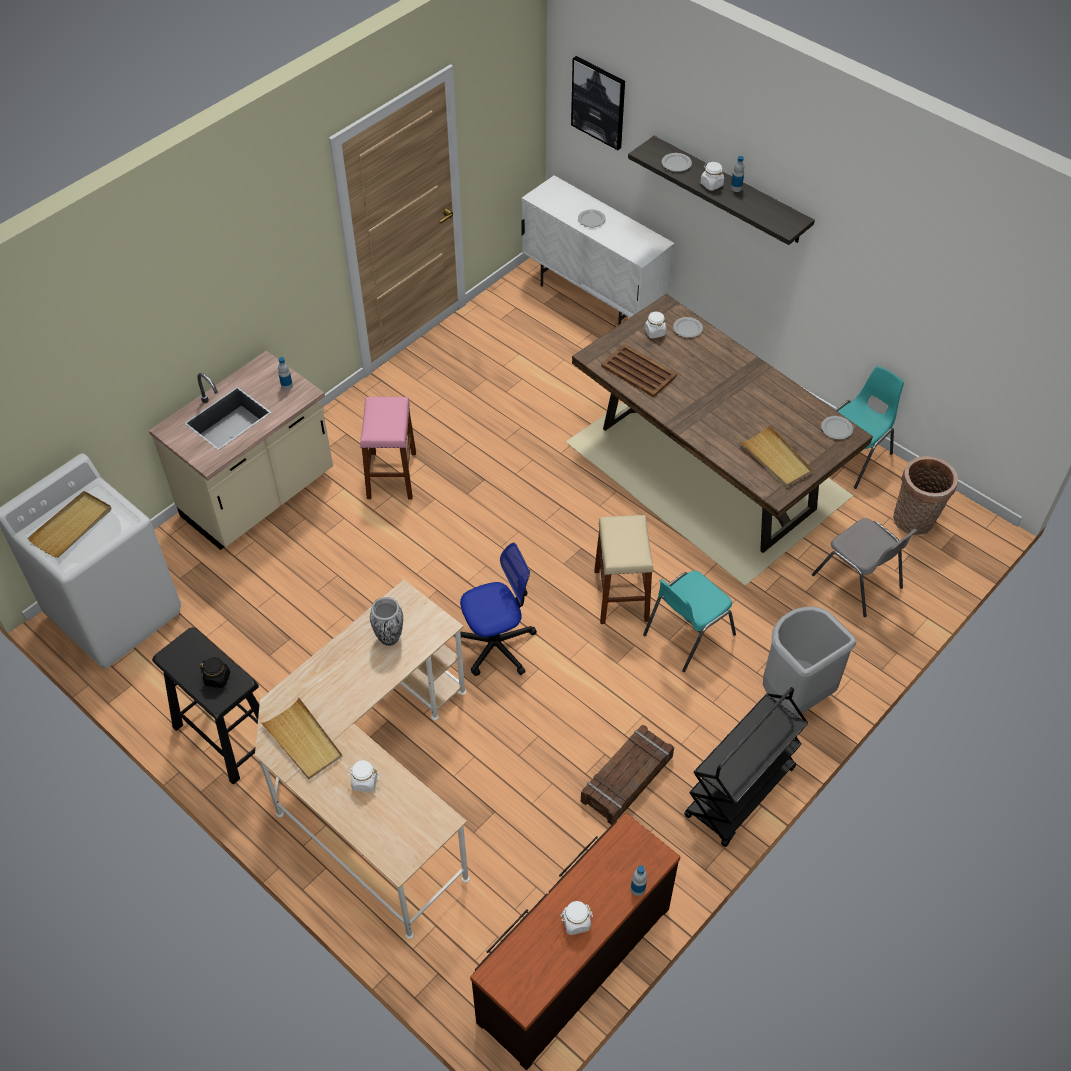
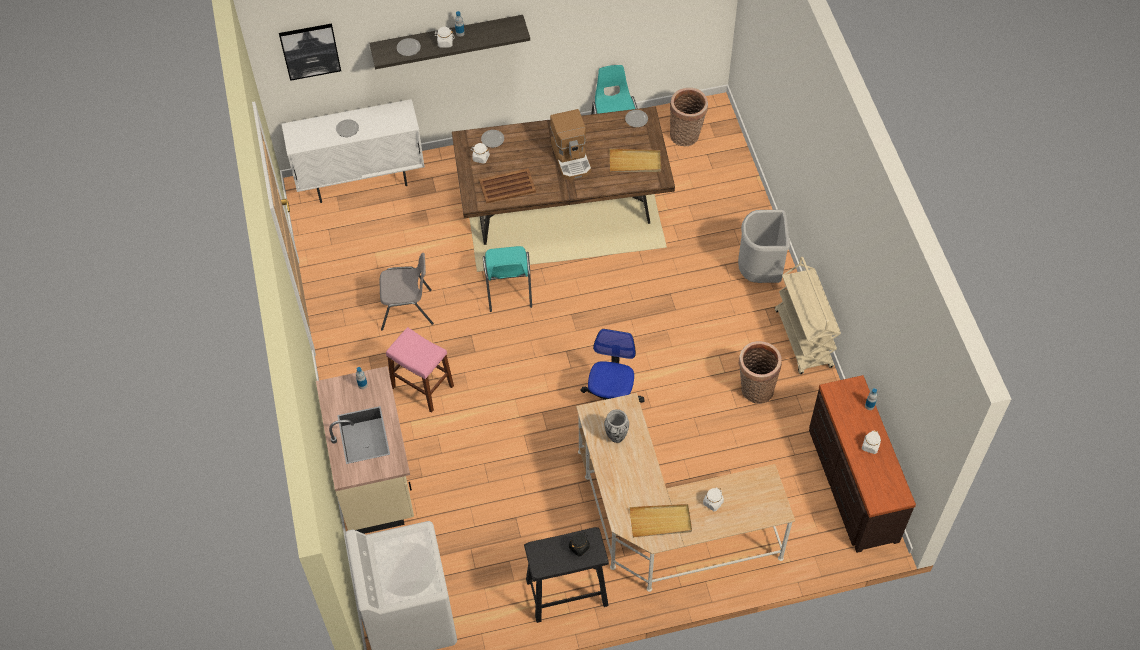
camera: 55 degrees left, 5 degrees up
beige tray [27,491,111,558] -> none
crate [581,725,674,825] -> basket [739,341,782,404]
beige stool [594,515,653,624] -> none
turquoise chair [643,571,736,672] -> turquoise chair moved to [483,246,532,312]
black cart [684,687,808,847] -> beige cart [775,257,841,374]
grey chair [812,518,917,617] -> grey chair moved to [379,253,434,331]
none -> coffee machine [550,109,591,180]

